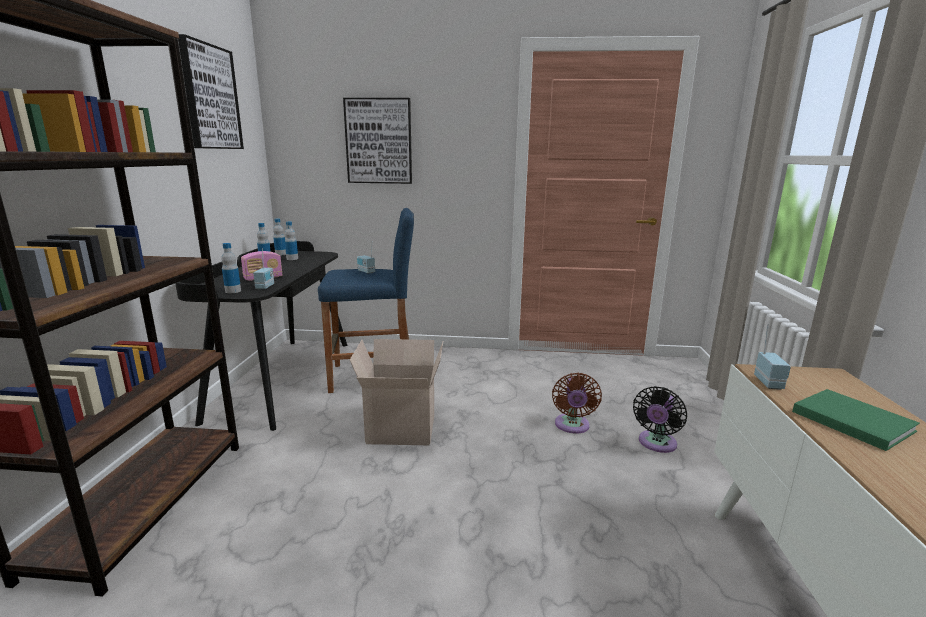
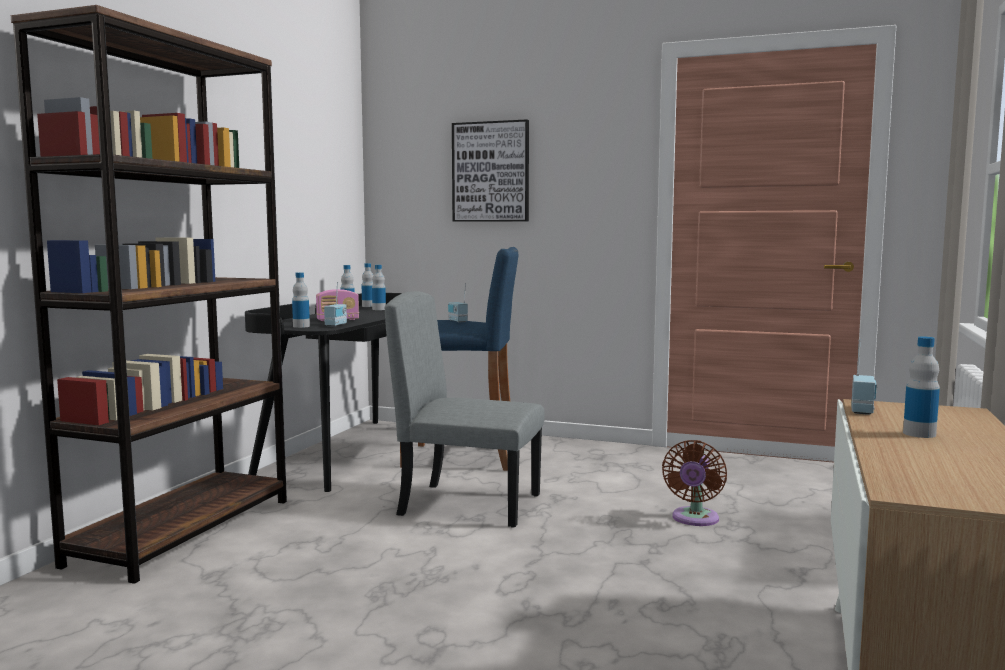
camera: 15 degrees right, 10 degrees down
picture [178,34,244,149] -> none
cardboard box [350,339,443,445] -> grey chair [385,291,545,528]
black fan [633,386,687,453] -> none
green book [792,389,920,451] -> bottle [903,336,940,438]

